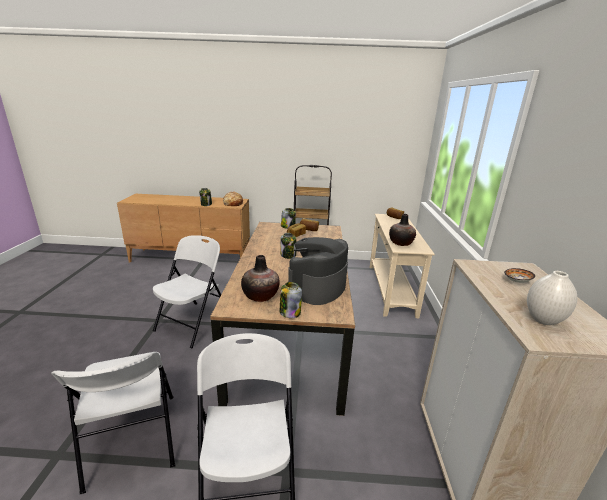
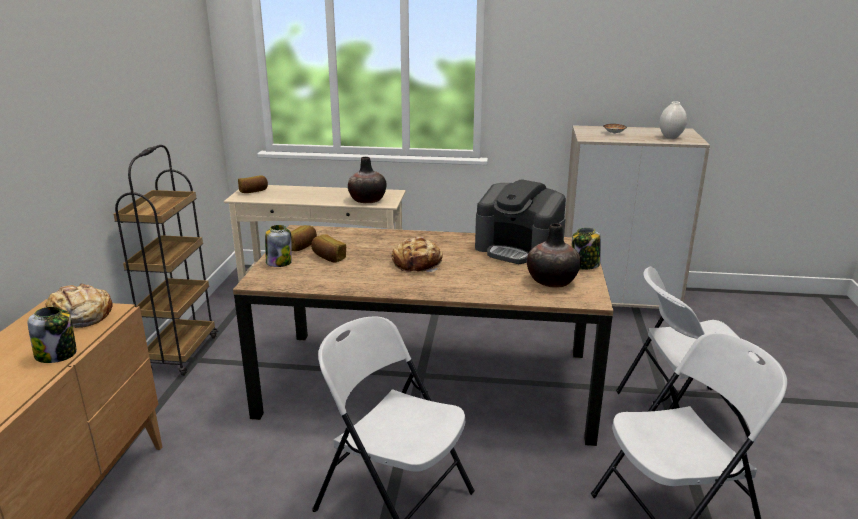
camera: 85 degrees left, 0 degrees up
jar [280,233,296,259] -> bread [391,236,443,272]

